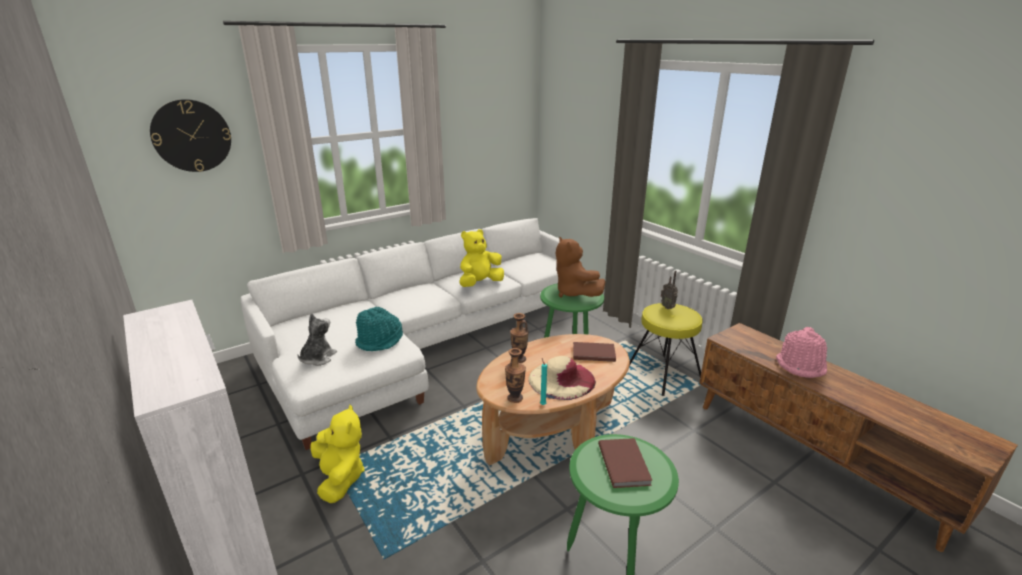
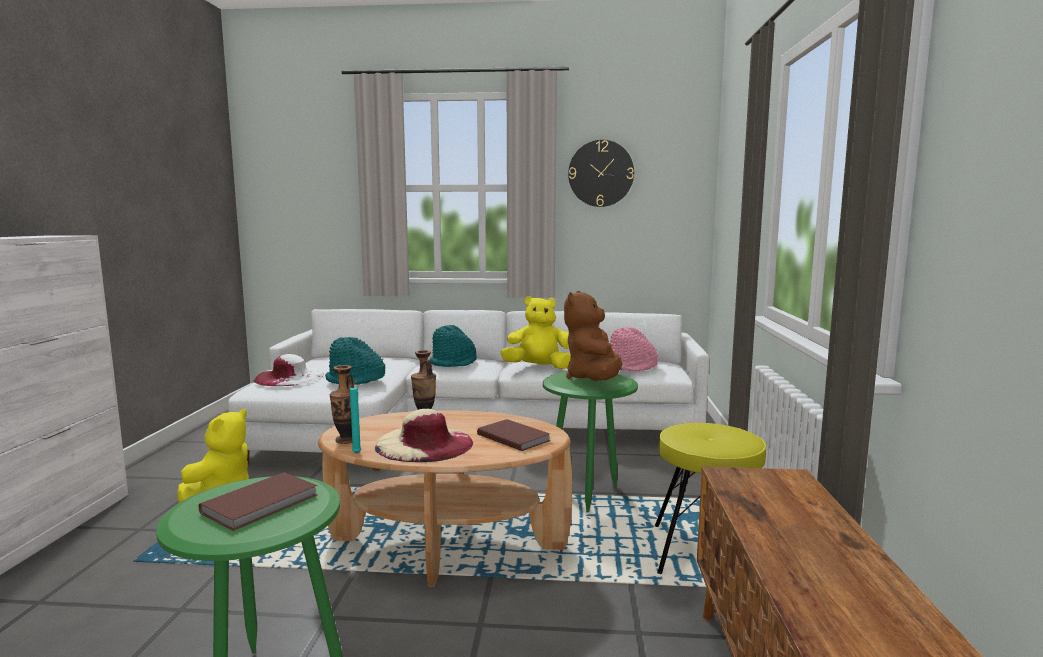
camera: 40 degrees right, 15 degrees down
wall clock [150,99,231,172] -> wall clock moved to [568,140,634,207]
plush toy [297,313,337,366] -> white hat [254,354,324,386]
radio [661,270,678,309] -> none
pink hat [776,327,827,378] -> pink hat moved to [610,327,658,371]
none -> turquoise hat [430,325,477,367]

